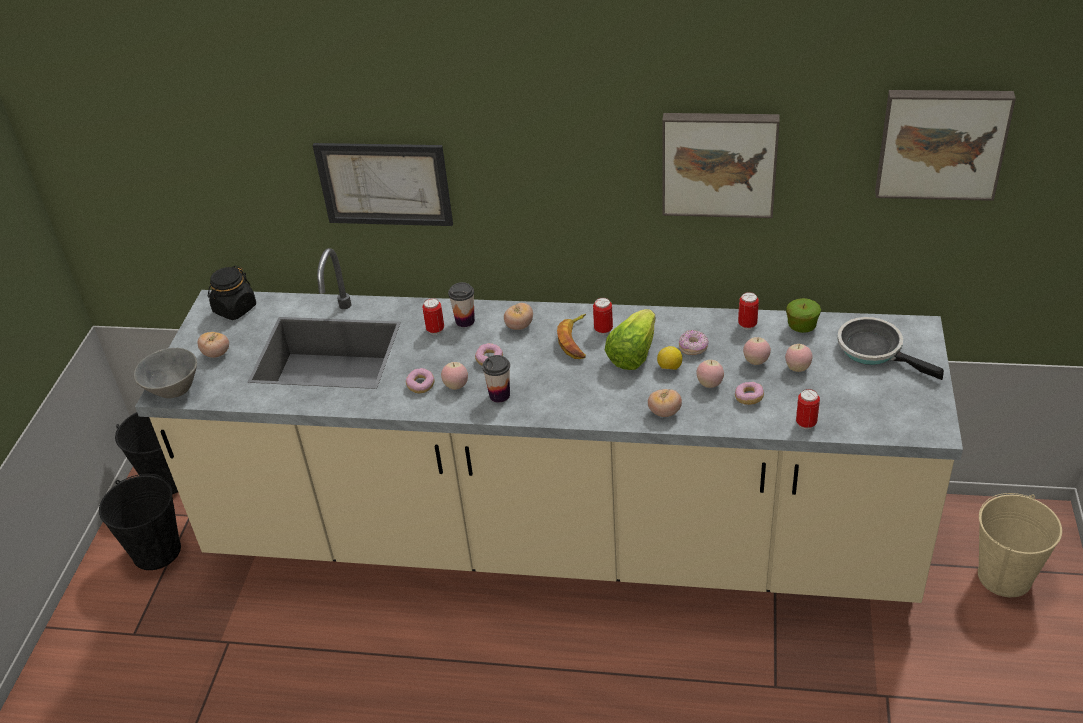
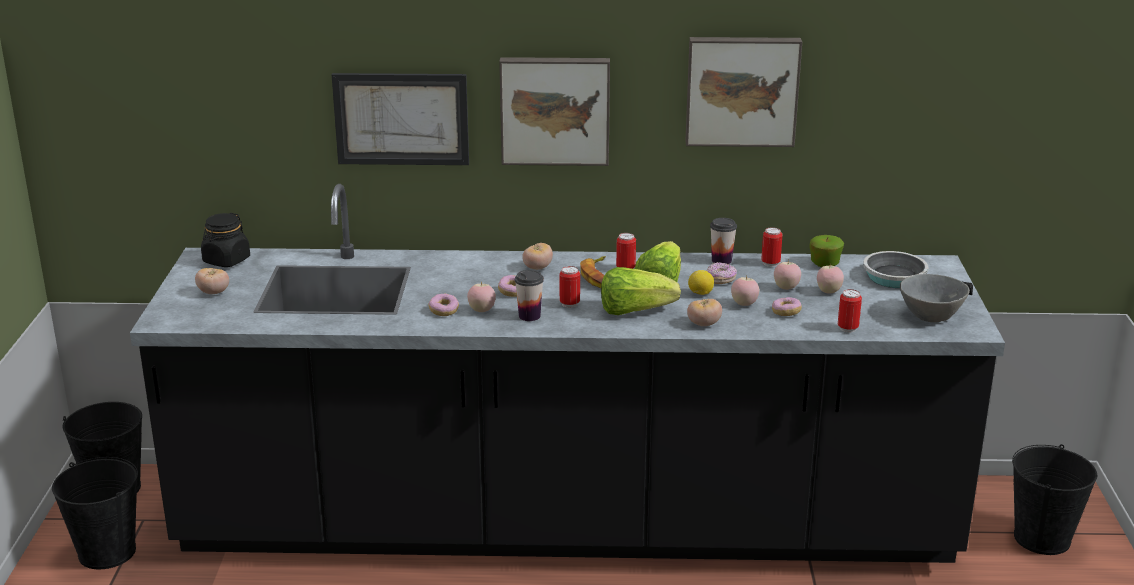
camera: 10 degrees left, 15 degrees down
grey bowl [134,348,197,398] -> grey bowl moved to [900,274,970,322]
beige counter [135,248,963,603] -> black counter [130,184,1005,563]
can [422,298,444,335] -> can moved to [560,266,580,308]
cup [448,282,475,327] -> cup moved to [710,218,737,264]
picture [875,90,1016,201] -> picture moved to [499,57,610,166]
beige bucket [978,493,1062,597] -> black bucket [1012,444,1097,555]
none -> lettuce [601,267,681,315]

